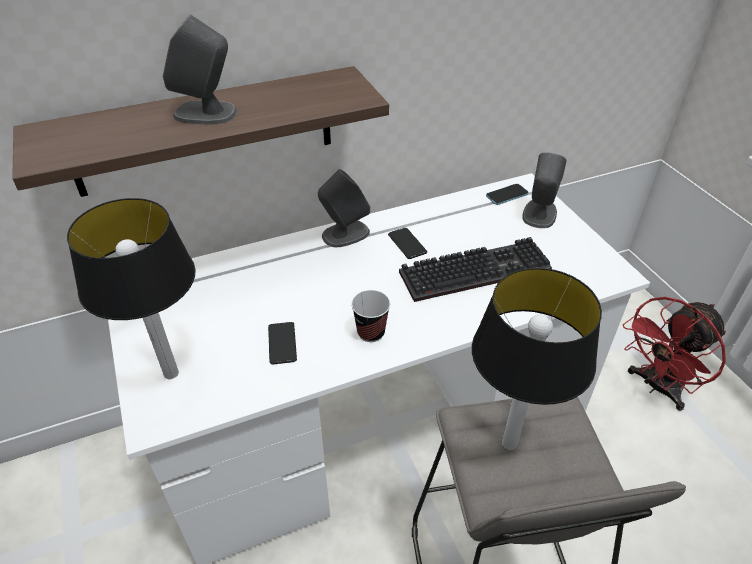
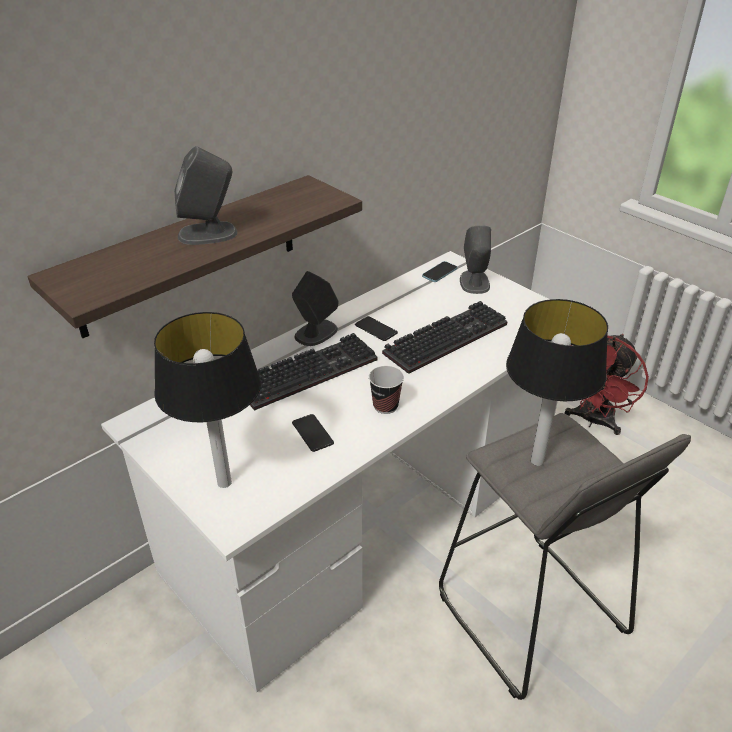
camera: 20 degrees left, 5 degrees down
none -> keyboard [250,333,378,411]

